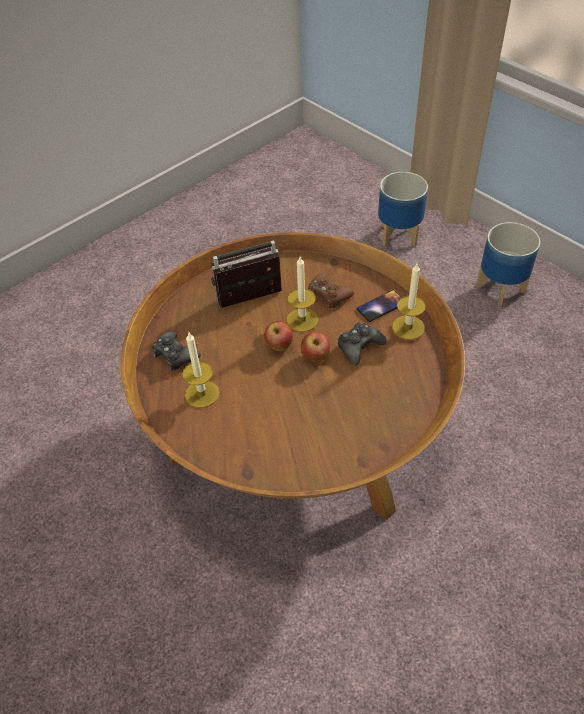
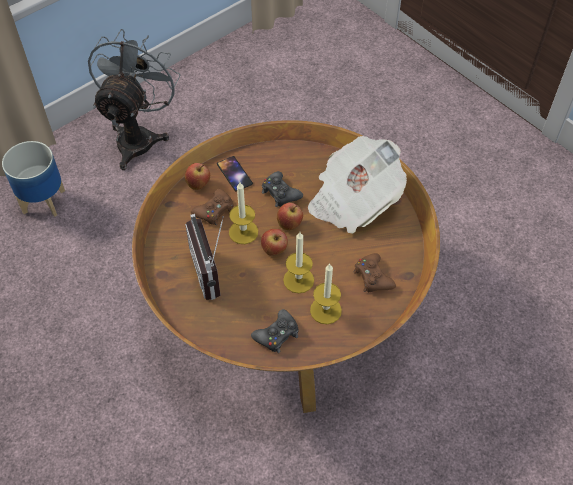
camera: 90 degrees left, 5 degrees up
candle [392,263,426,340] -> candle moved to [283,232,314,293]
planter [476,222,540,306] -> grey fan [88,29,180,170]
none -> apple [185,163,210,190]
none -> newspaper [308,136,407,234]
none -> brown game controller [354,253,396,292]

